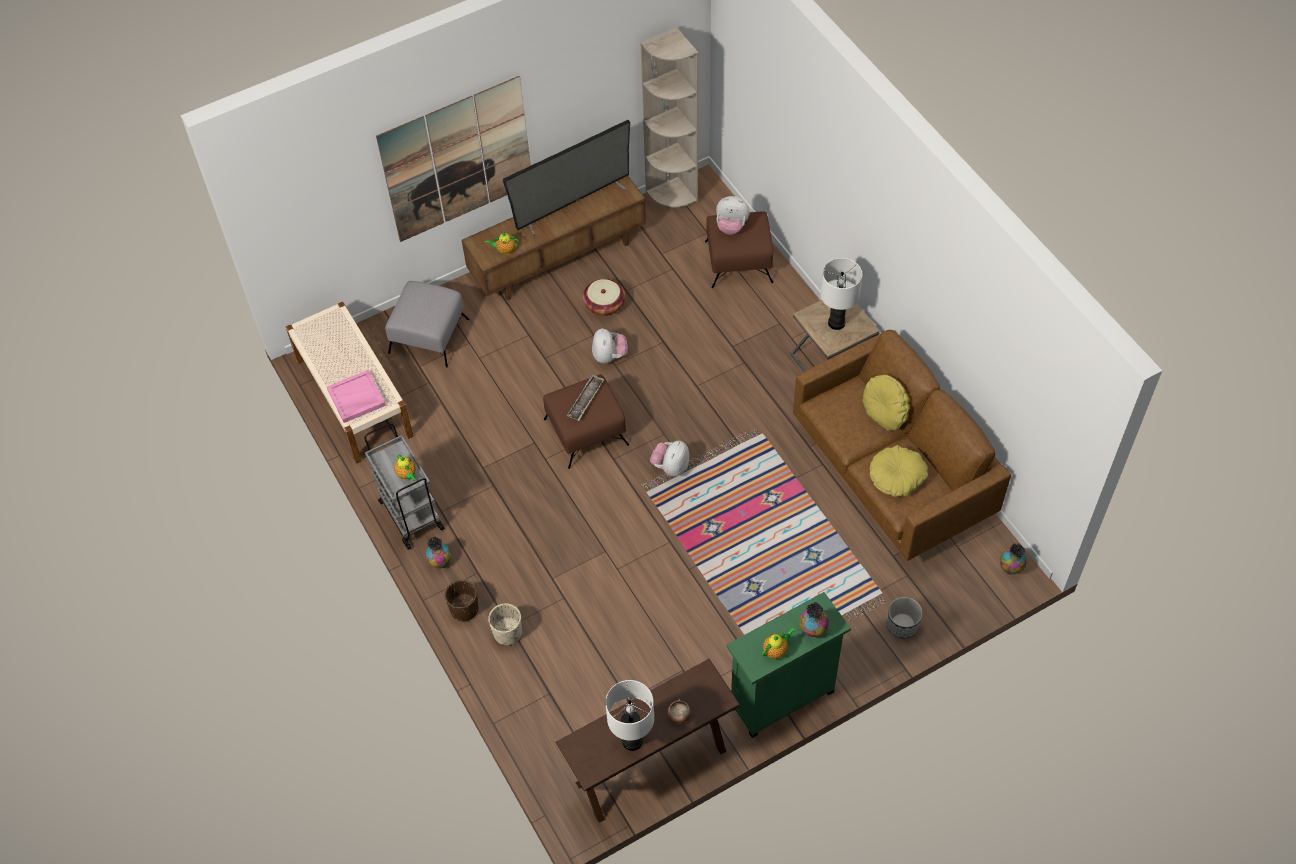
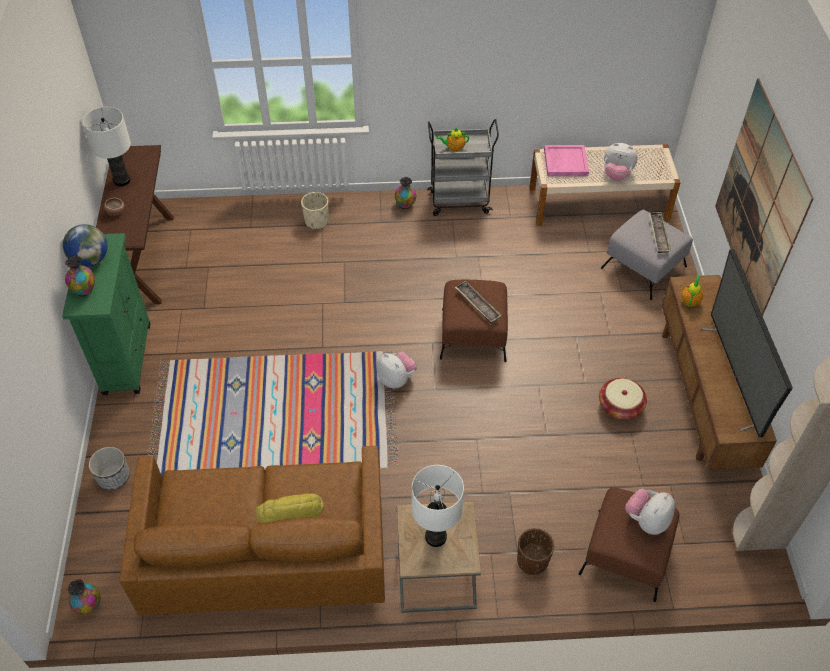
camera: 115 degrees right, 5 degrees down
brown planter [445,580,478,622] -> brown planter moved to [517,528,554,575]
plush toy [592,328,628,363] -> plush toy moved to [604,143,638,181]
teapot [762,628,795,659] -> globe [63,224,107,267]
yellow pillow [870,445,928,497] -> none
none -> tray [649,212,671,253]

